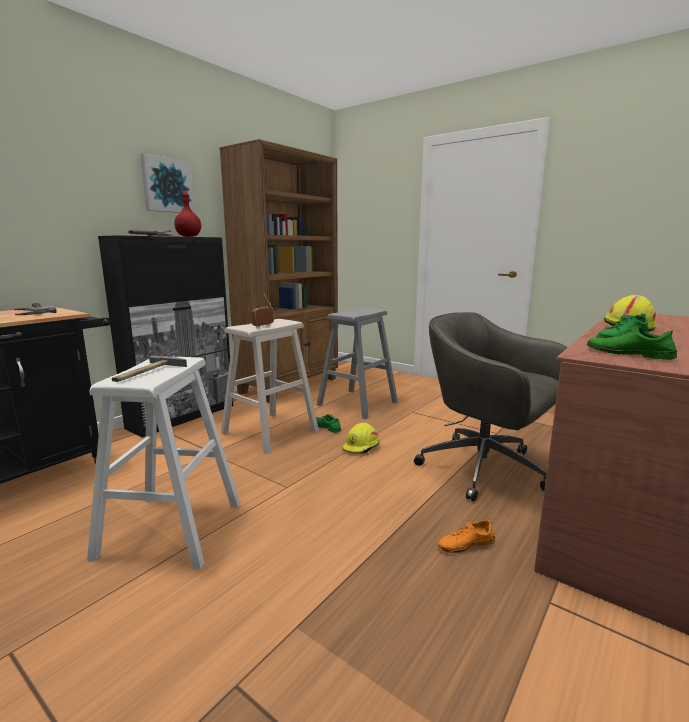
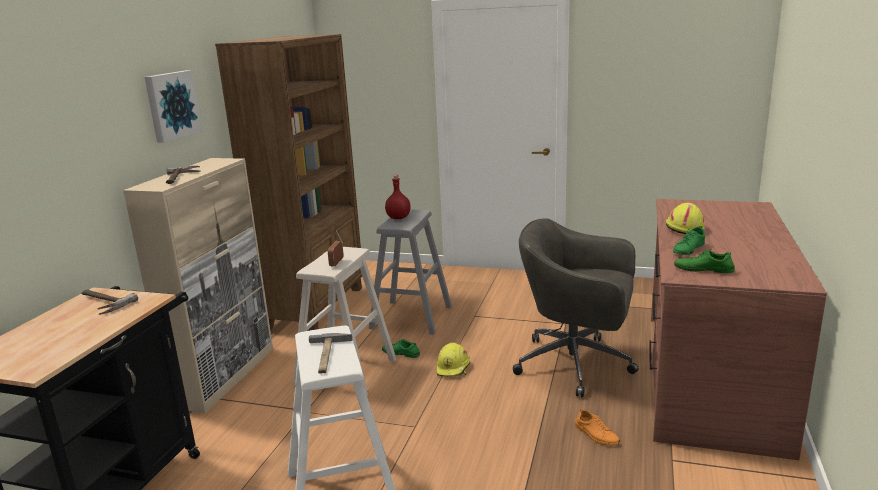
camera: 20 degrees left, 5 degrees up
black cabinet [98,235,233,438] -> beige cabinet [123,158,273,413]
red bottle [174,191,201,237] -> red bottle moved to [385,175,411,219]
orange shoe [438,519,495,553] -> orange shoe turned 90 degrees counterclockwise [575,409,620,446]

